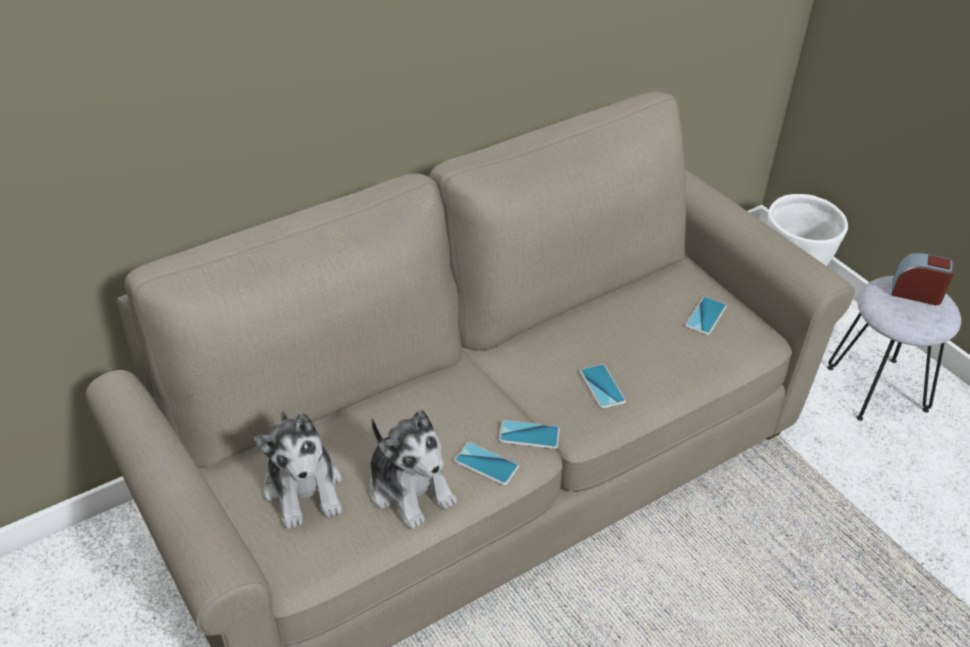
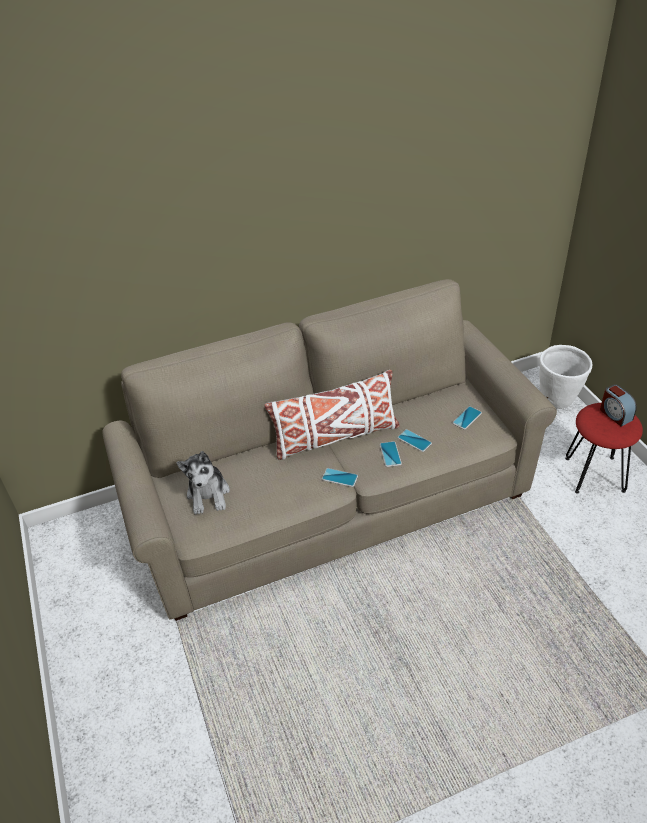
camera: 15 degrees right, 0 degrees up
plush toy [370,410,457,529] -> none
phone [454,442,519,485] -> phone moved to [397,429,432,452]
grey stool [827,276,961,421] -> red stool [565,403,643,494]
alarm clock [891,252,955,305] -> alarm clock turned 150 degrees counterclockwise [600,384,637,426]
none -> white pillow [264,370,399,460]

